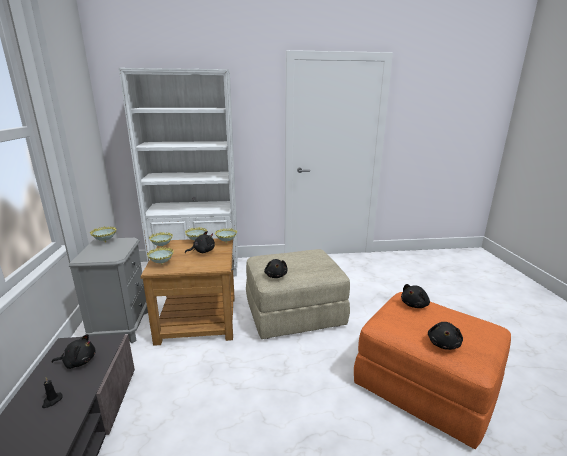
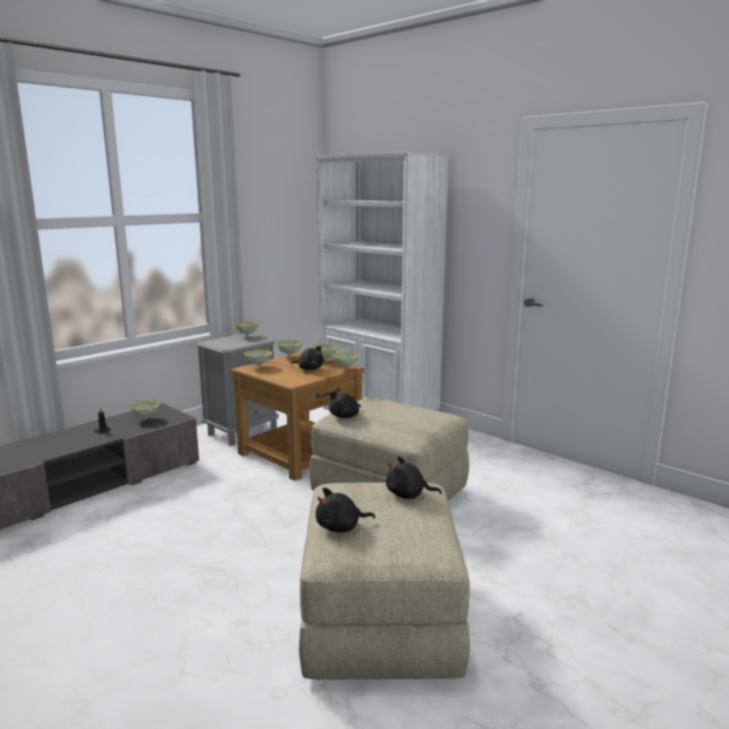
camera: 50 degrees right, 5 degrees down
black plush toy [52,334,96,369] -> bowl [129,400,160,419]
orange ottoman [354,292,511,449] -> beige ottoman [299,483,470,679]

